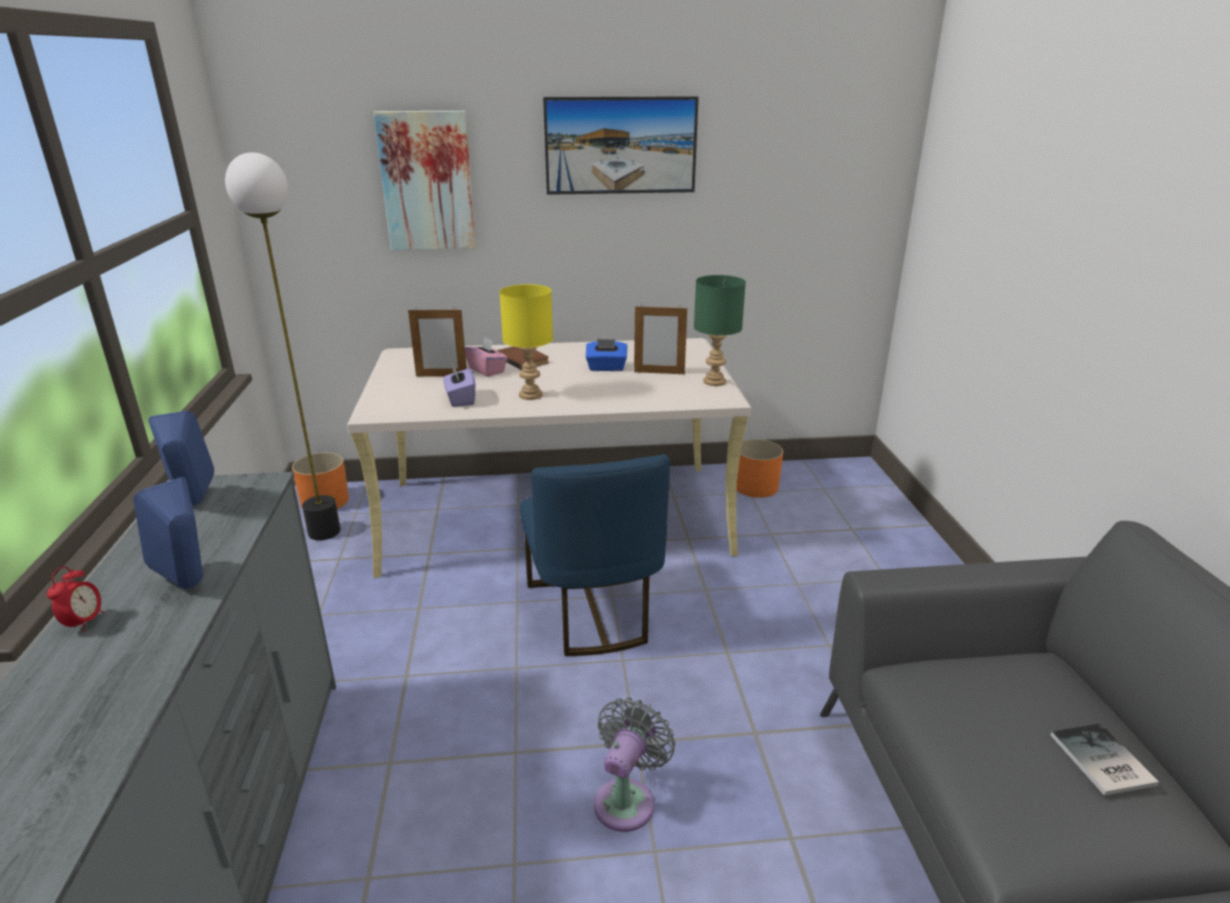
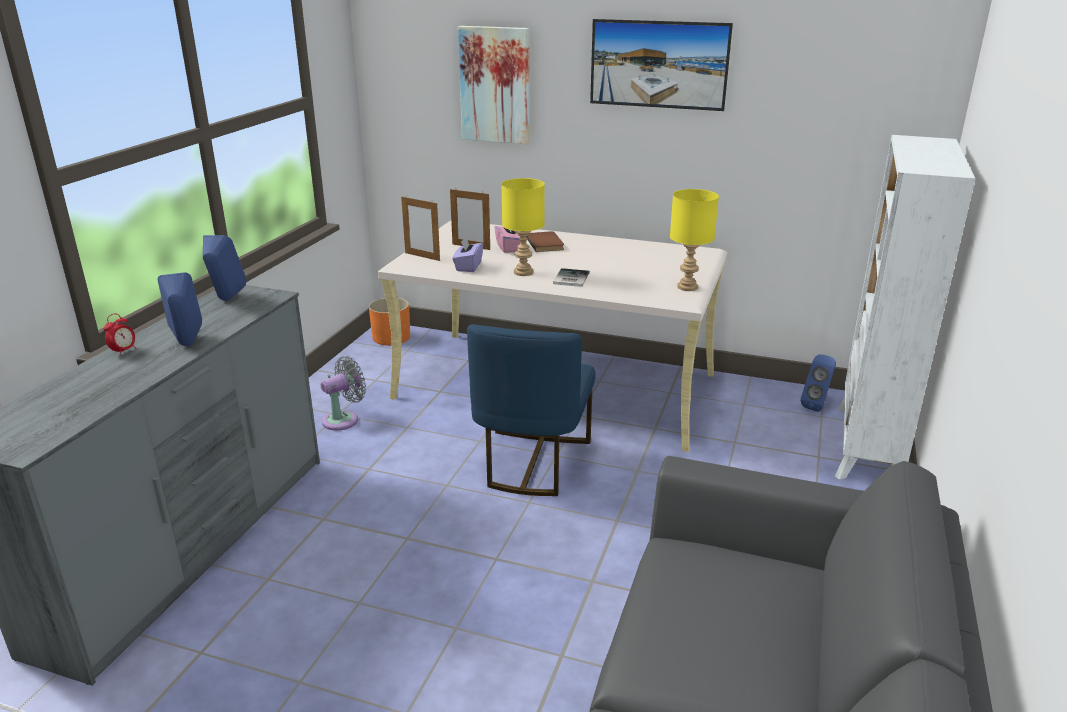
camera: 25 degrees right, 0 degrees up
floor lamp [225,152,341,540] -> none
blue tissue box [586,339,627,371] -> none
grey fan [594,698,676,832] -> grey fan moved to [321,356,366,431]
picture frame [634,304,687,374] -> picture frame moved to [401,195,440,261]
green table lamp [694,275,746,386] -> yellow table lamp [670,189,719,291]
orange planter [737,439,783,498] -> none
book [1050,723,1159,796] -> book moved to [553,268,590,287]
none -> blue speaker [801,354,836,412]
none -> white bookcase [835,135,976,480]

